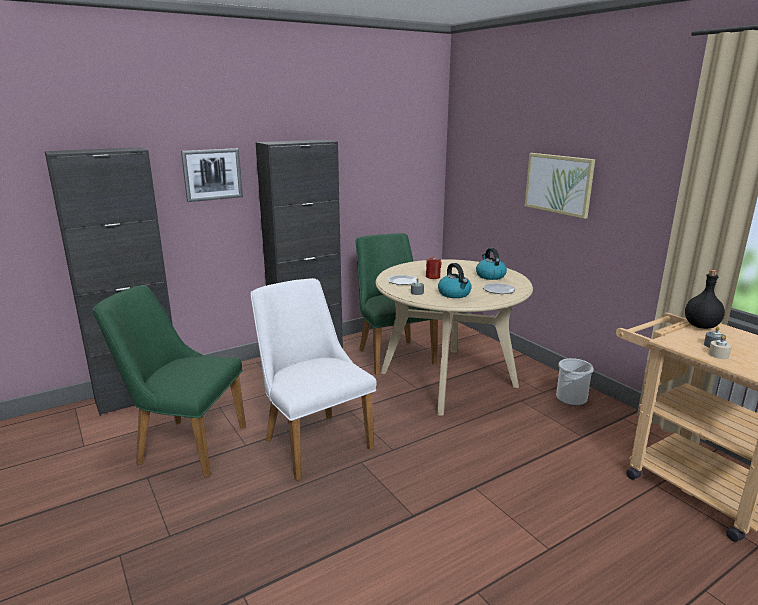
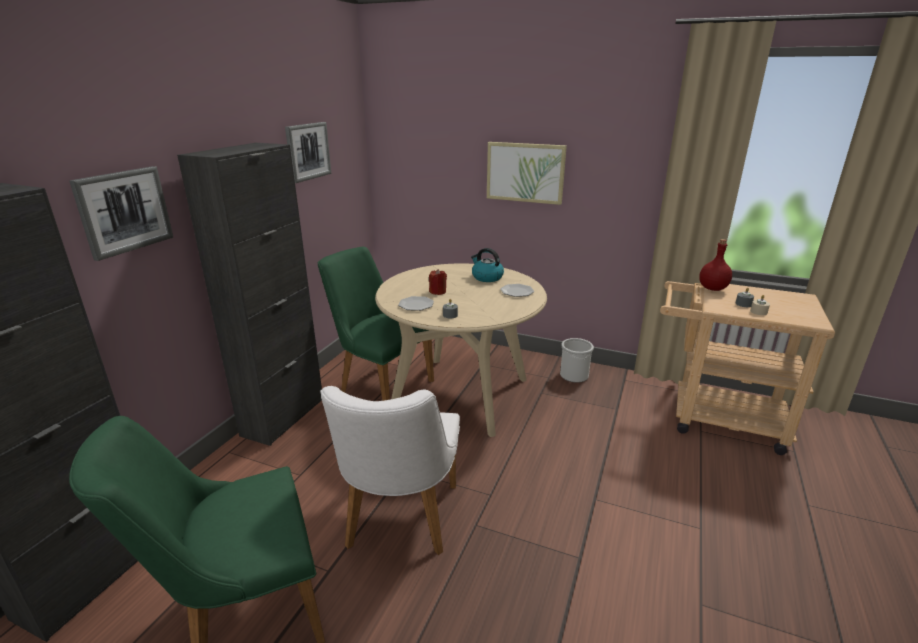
camera: 35 degrees left, 5 degrees up
white chair [251,278,376,481] -> white chair turned 105 degrees counterclockwise [320,386,460,555]
kettle [438,263,472,298] -> none
black bottle [685,270,725,329] -> red bottle [699,239,732,291]
none -> picture [285,122,331,183]

